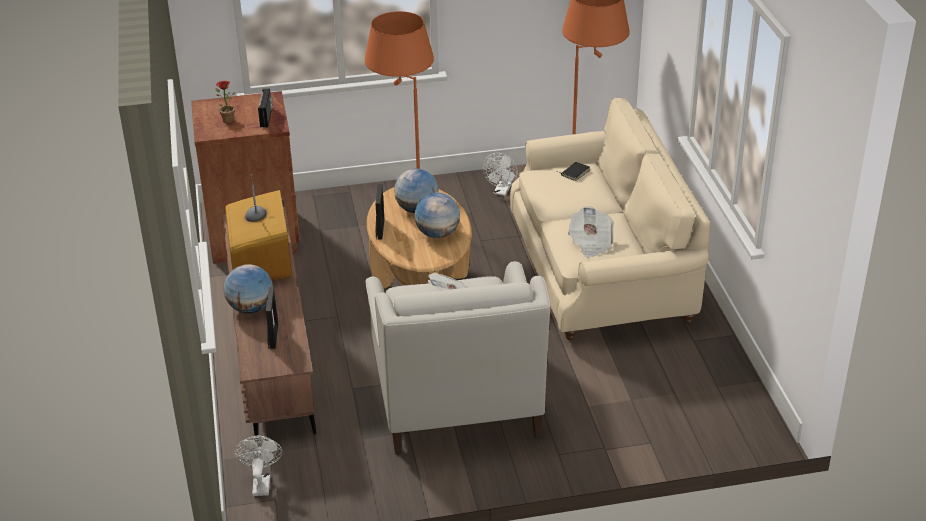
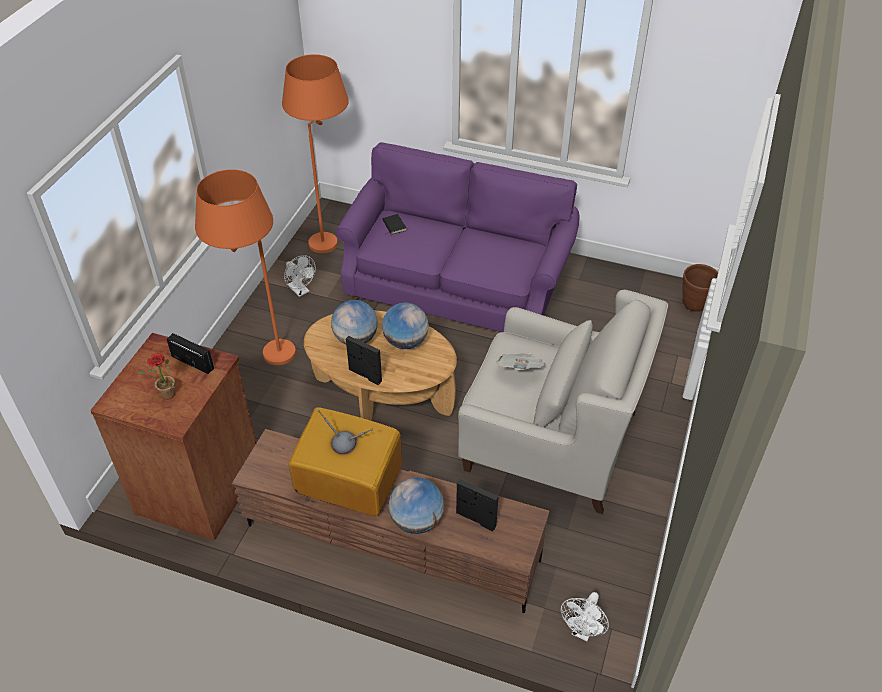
camera: 60 degrees left, 10 degrees up
white fan [234,436,283,496] -> white fan turned 90 degrees counterclockwise [561,592,609,641]
beige sofa [510,98,710,340] -> purple sofa [336,142,580,332]
newspaper [568,206,614,258] -> none
none -> brown planter [682,264,718,312]

